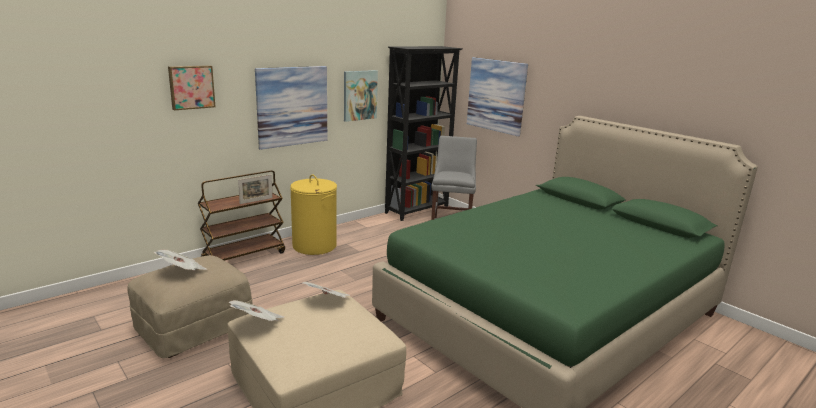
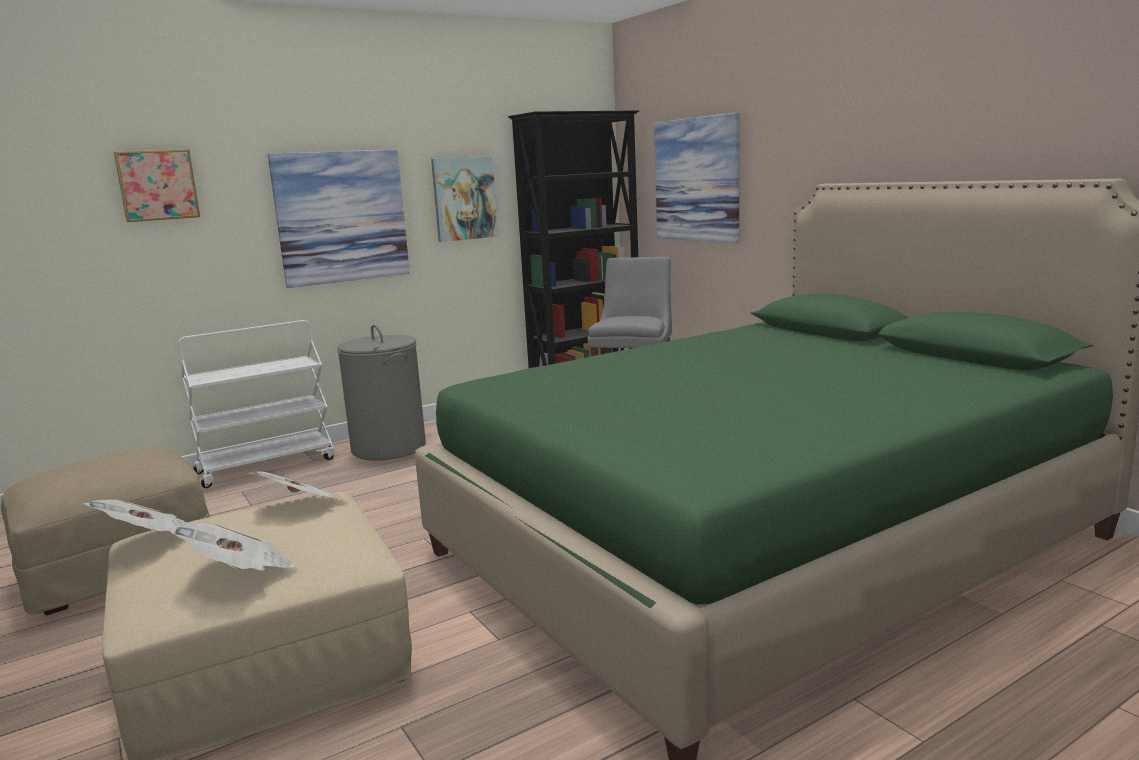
camera: 10 degrees right, 5 degrees down
newspaper [154,250,207,271] -> newspaper moved to [170,522,297,571]
brown cart [198,170,285,261] -> white cart [179,320,335,488]
picture frame [238,174,273,204] -> none
yellow laundry basket [290,174,337,255] -> grey laundry basket [338,325,426,461]

